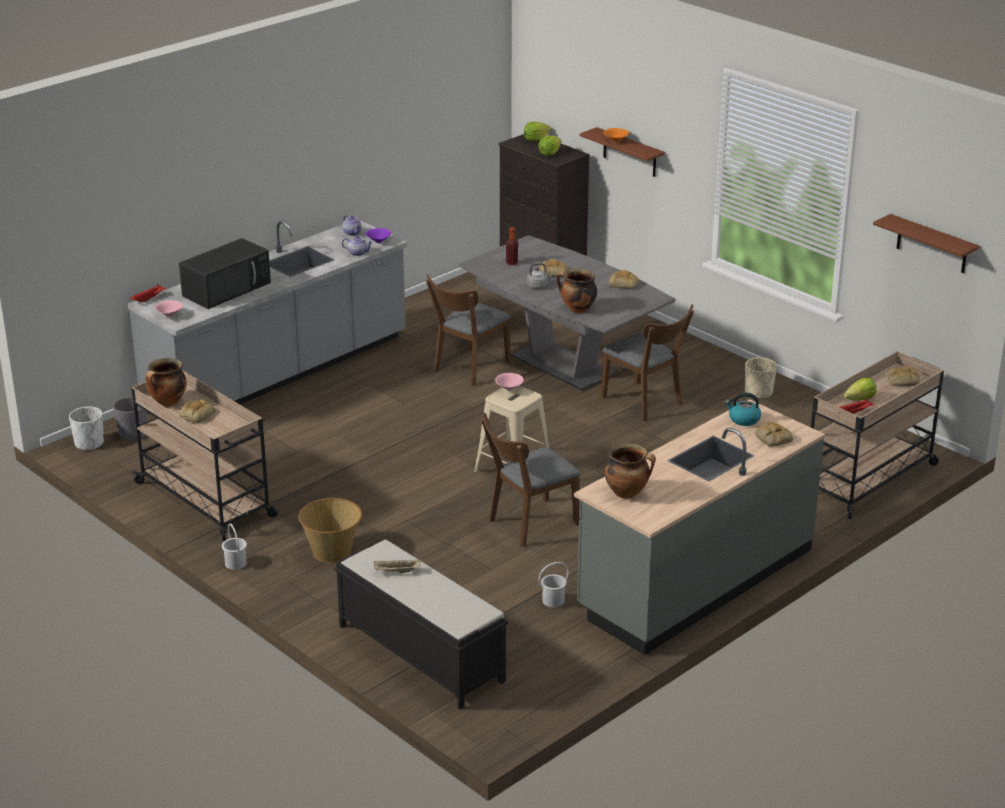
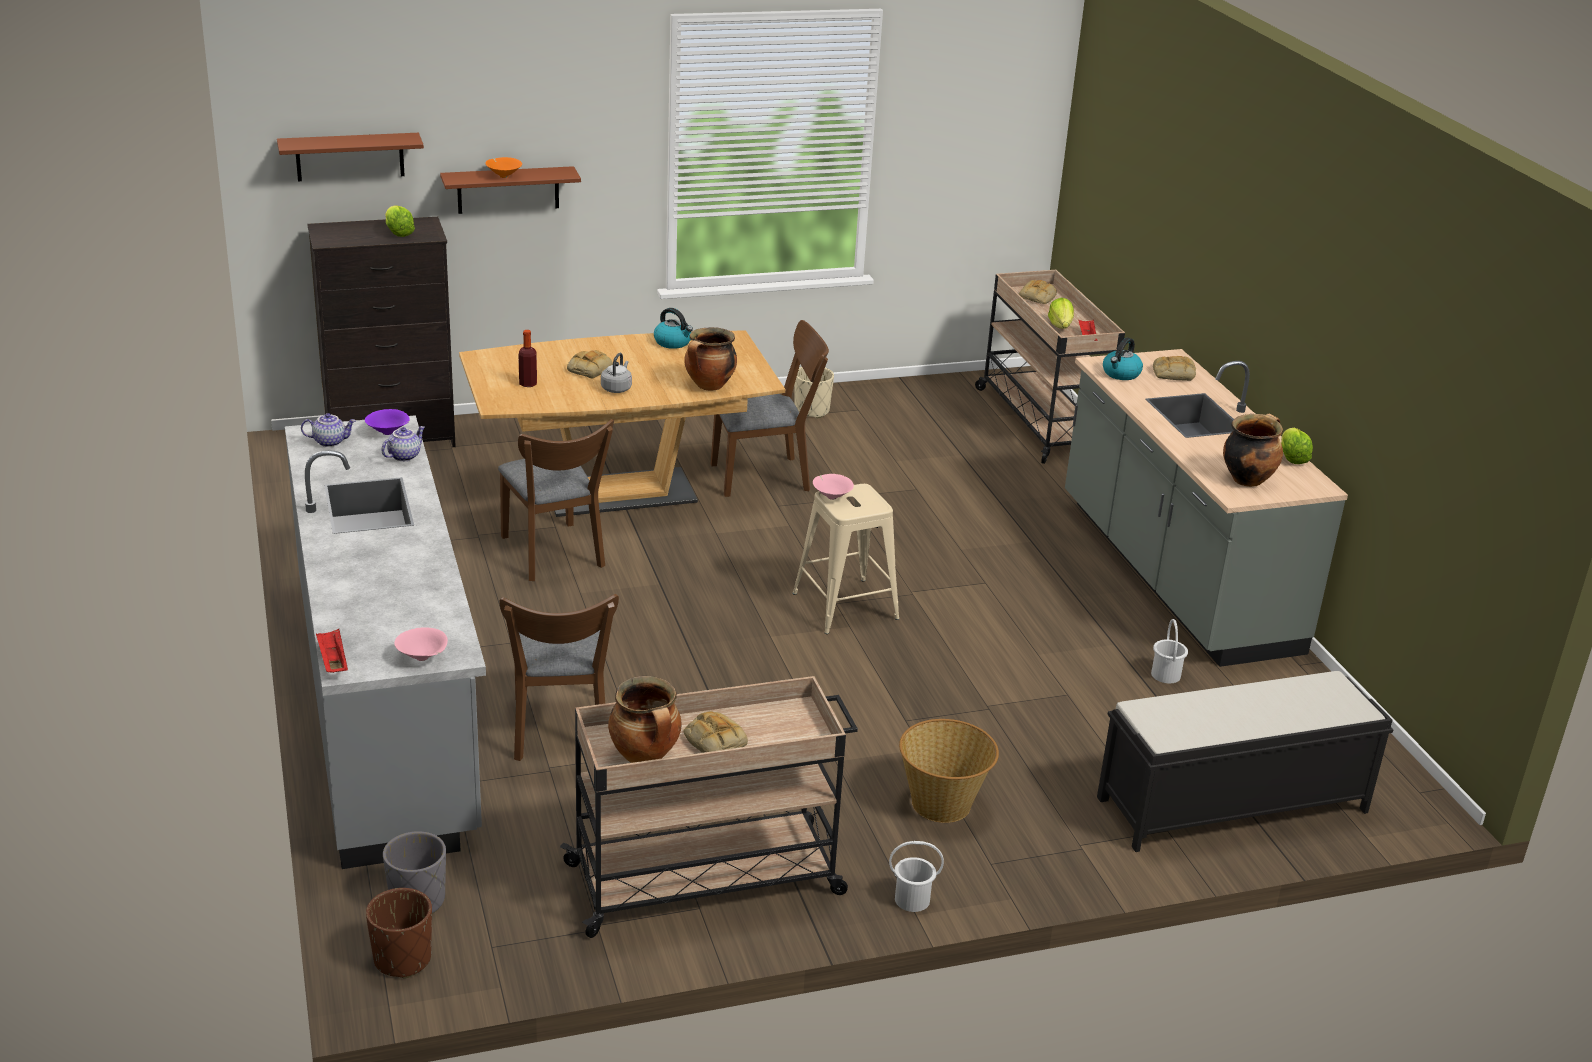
camera: 65 degrees left, 0 degrees up
white planter [69,406,104,450] -> brown planter [366,888,432,979]
black microwave [179,238,271,309] -> none
beige tray [374,559,421,573] -> none
grey dining table [458,235,676,391] -> brown dining table [459,330,785,517]
brown chair [481,412,581,547] -> brown chair moved to [499,594,619,761]
lettuce [524,122,551,141] -> lettuce moved to [1281,428,1313,464]
bread [609,270,639,289] -> kettle [654,308,693,349]
brown shelf [873,214,979,273] -> brown shelf moved to [277,133,424,181]

